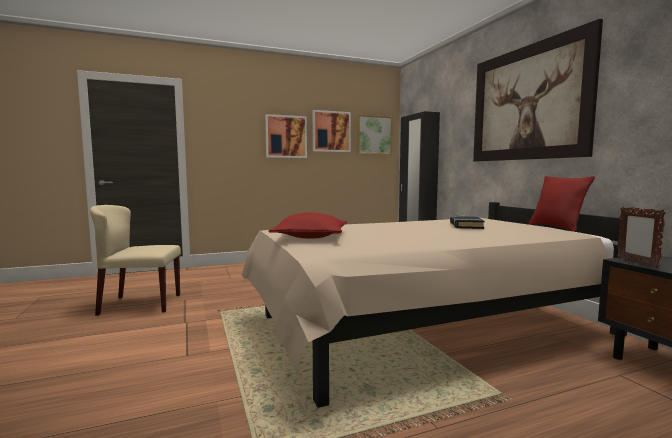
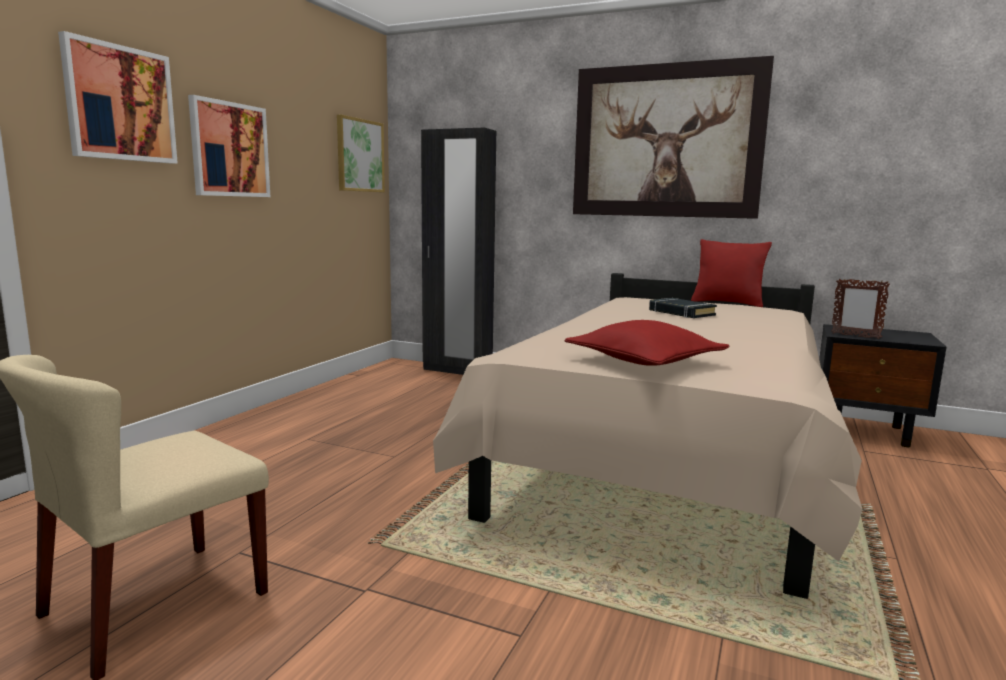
camera: 45 degrees left, 5 degrees up
picture [313,110,351,152] -> picture moved to [58,31,178,164]

